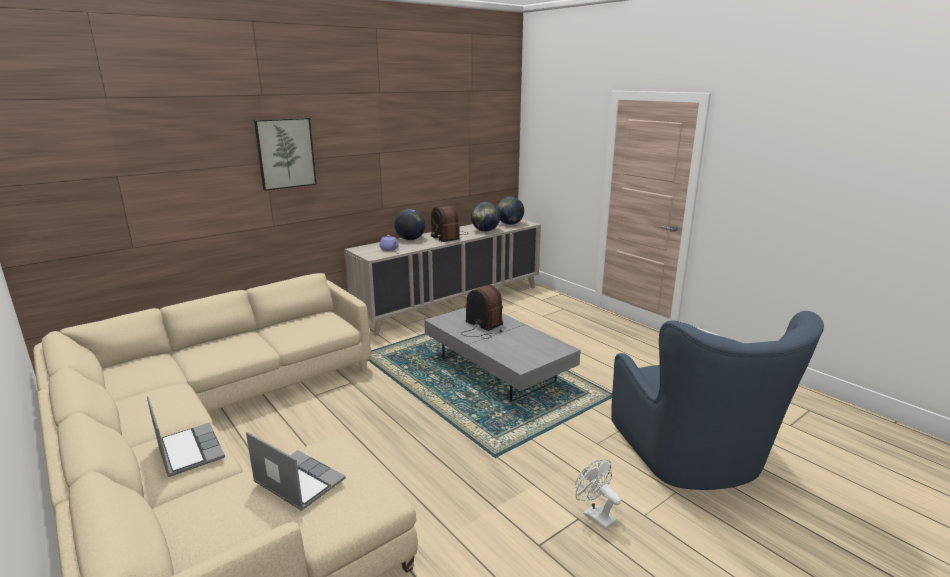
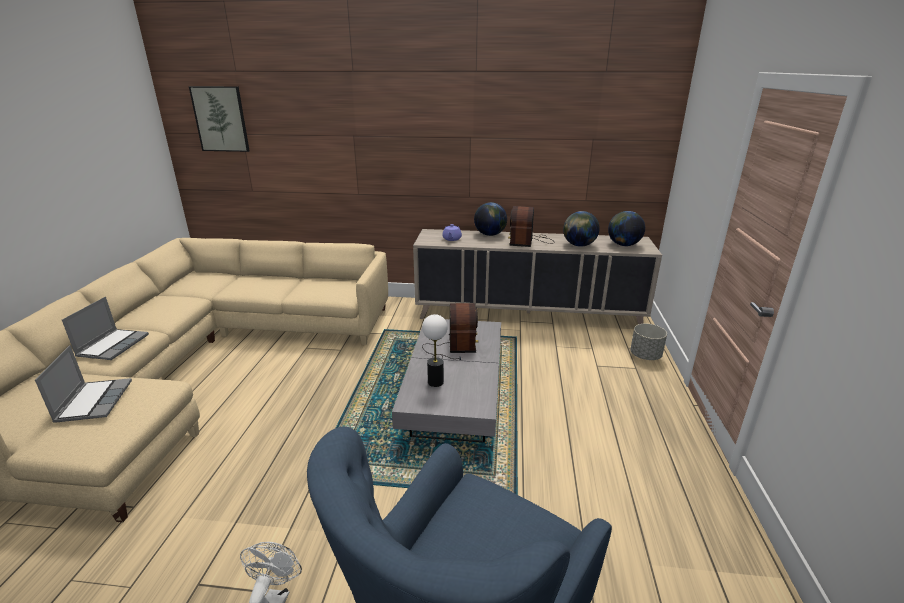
camera: 45 degrees right, 5 degrees up
picture [254,118,317,191] -> picture moved to [189,86,250,152]
none -> table lamp [422,314,447,387]
none -> grey planter [630,324,667,360]

